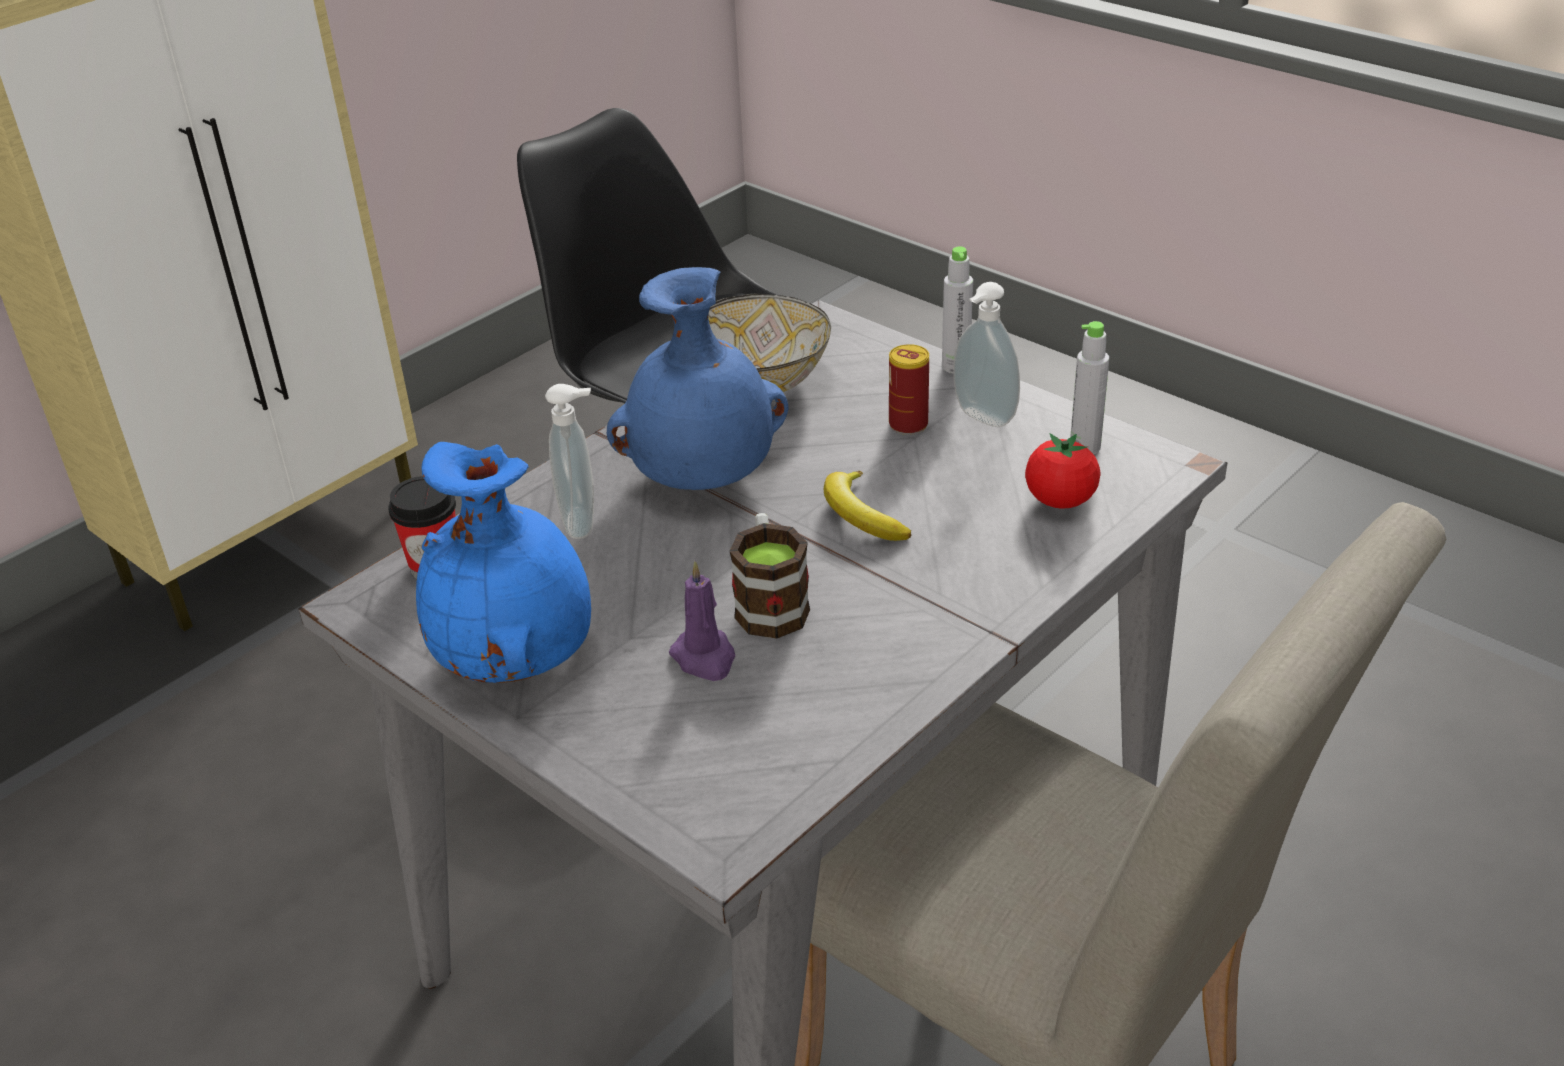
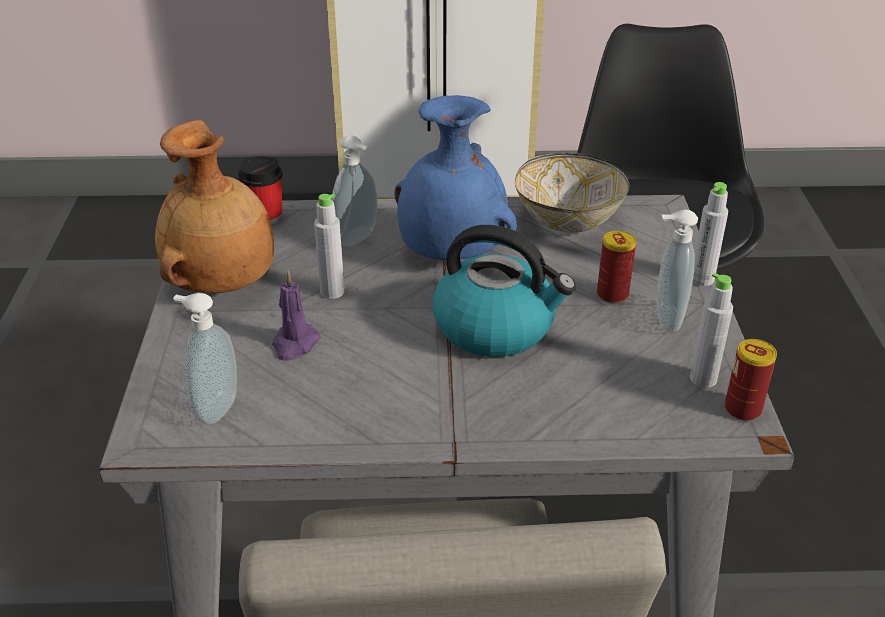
camera: 45 degrees right, 0 degrees up
blue vase [416,442,591,683] -> brown vase [155,120,274,293]
mug [730,513,810,639] -> none
banana [824,471,911,541] -> kettle [433,225,576,357]
tomato [1025,433,1100,509] -> none
none -> soap dispenser [173,293,237,425]
none -> grey bottle [314,194,345,299]
none -> can [725,339,777,421]

